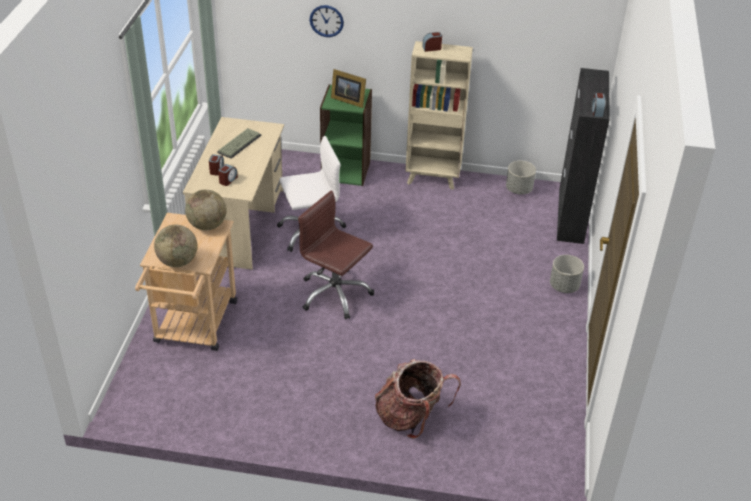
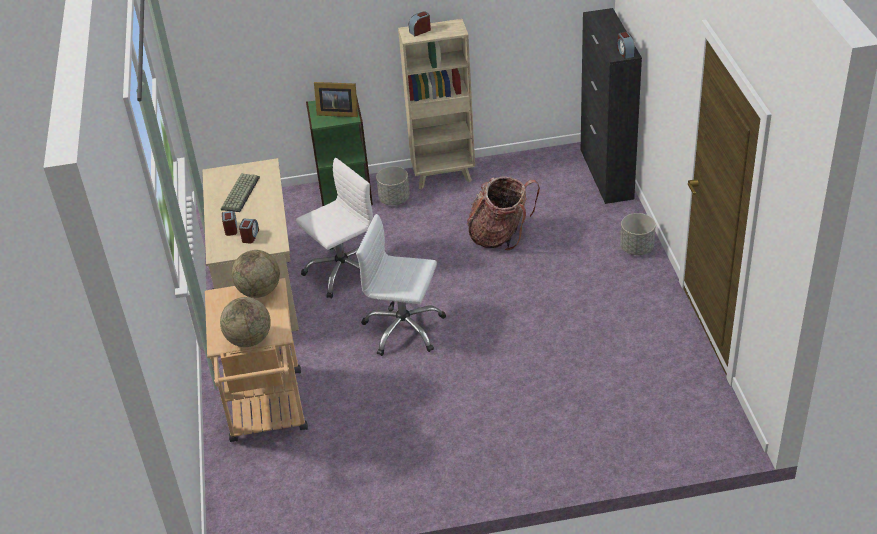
camera: 15 degrees left, 0 degrees up
brown office chair [298,190,374,319] -> white office chair [356,214,446,356]
wall clock [310,5,344,37] -> none
backpack [375,359,461,439] -> backpack moved to [467,176,540,251]
grey planter [506,161,536,194] -> grey planter moved to [376,166,410,205]

